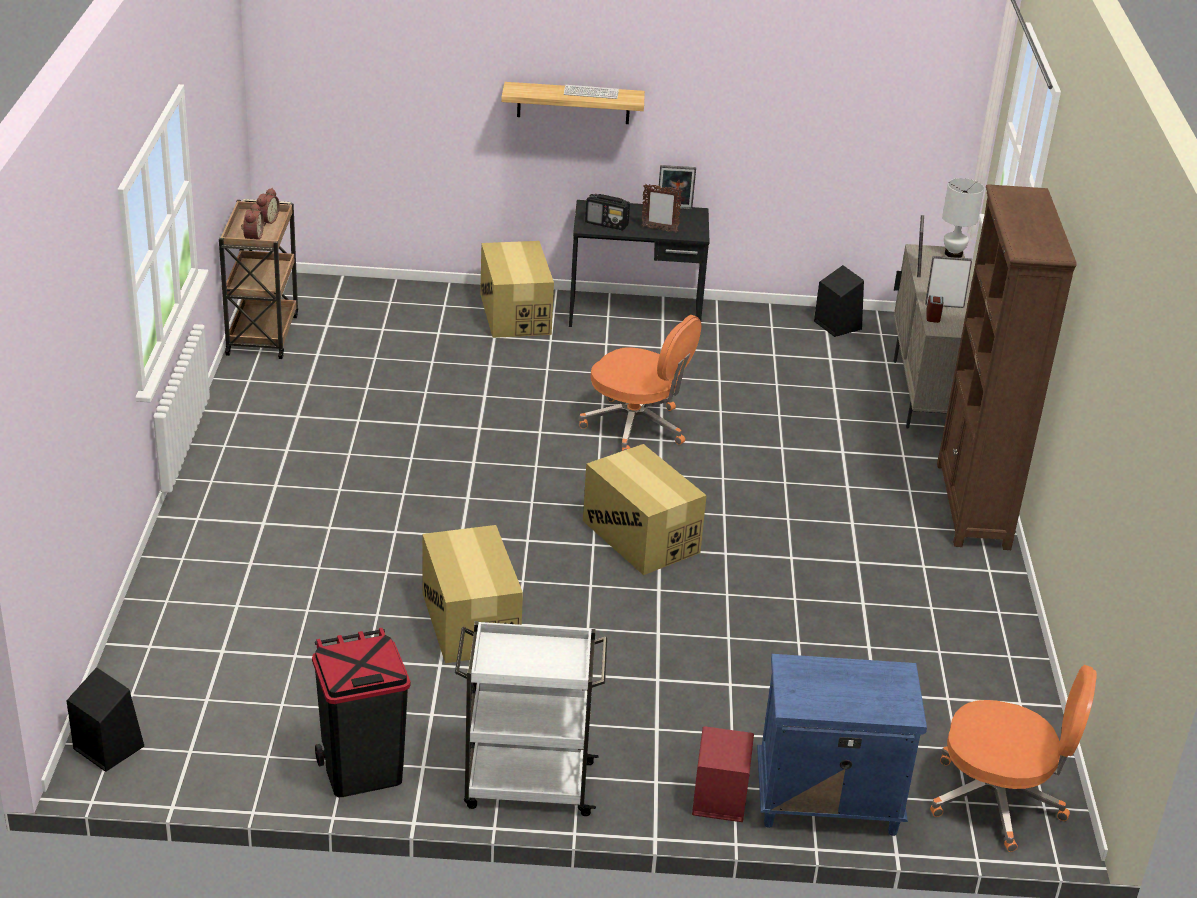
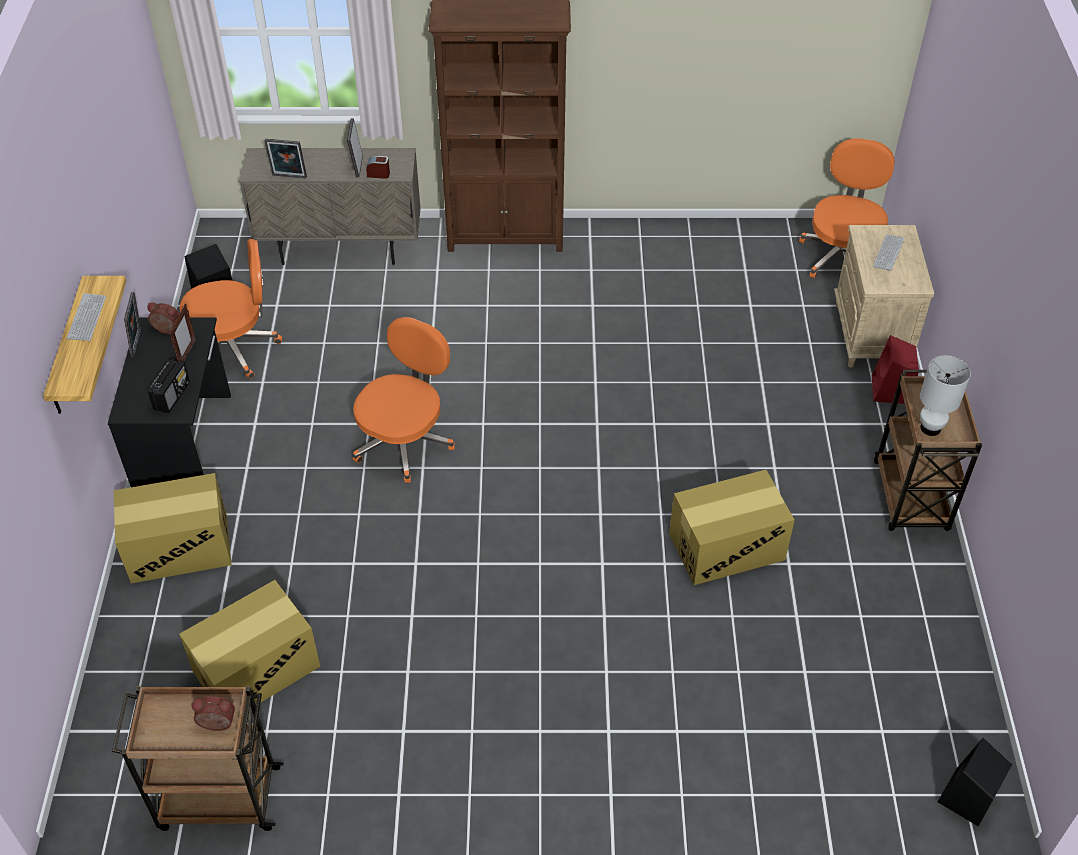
camera: 90 degrees left, 15 degrees up
alarm clock [256,188,279,226] -> alarm clock moved to [147,302,179,334]
black trash can [312,628,411,797] -> none
white cart [455,621,607,816] -> brown cart [874,370,982,531]
cardboard box [583,444,707,575] -> cardboard box moved to [179,580,320,704]
blue nightstand [757,654,927,836] -> beige nightstand [834,225,934,368]
white table lamp [942,178,984,258] -> white table lamp moved to [920,355,971,436]
none -> orange office chair [180,239,282,379]
none -> keyboard [873,234,904,271]

